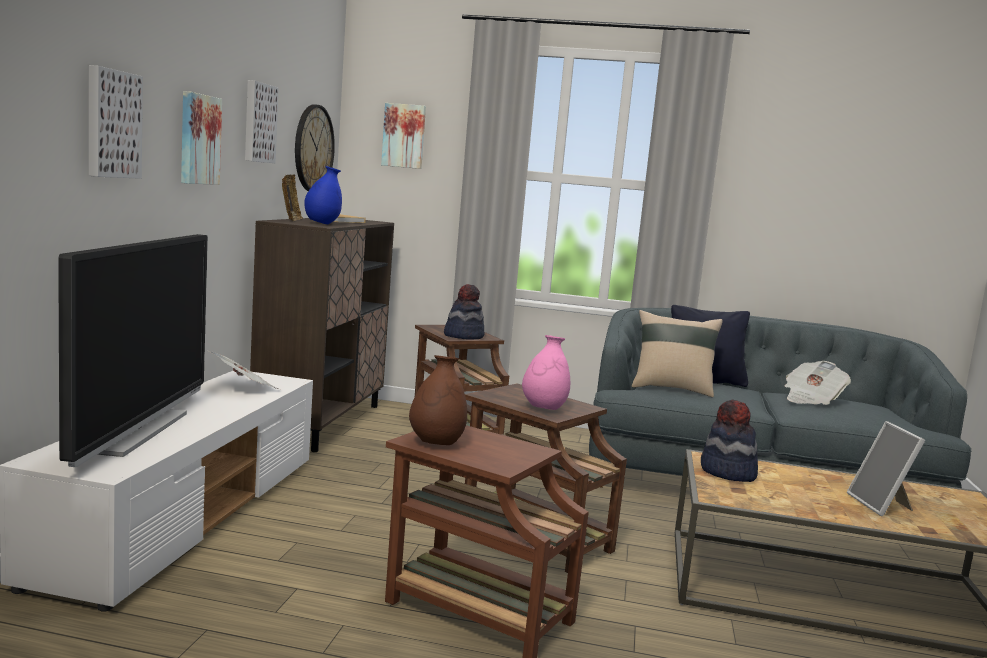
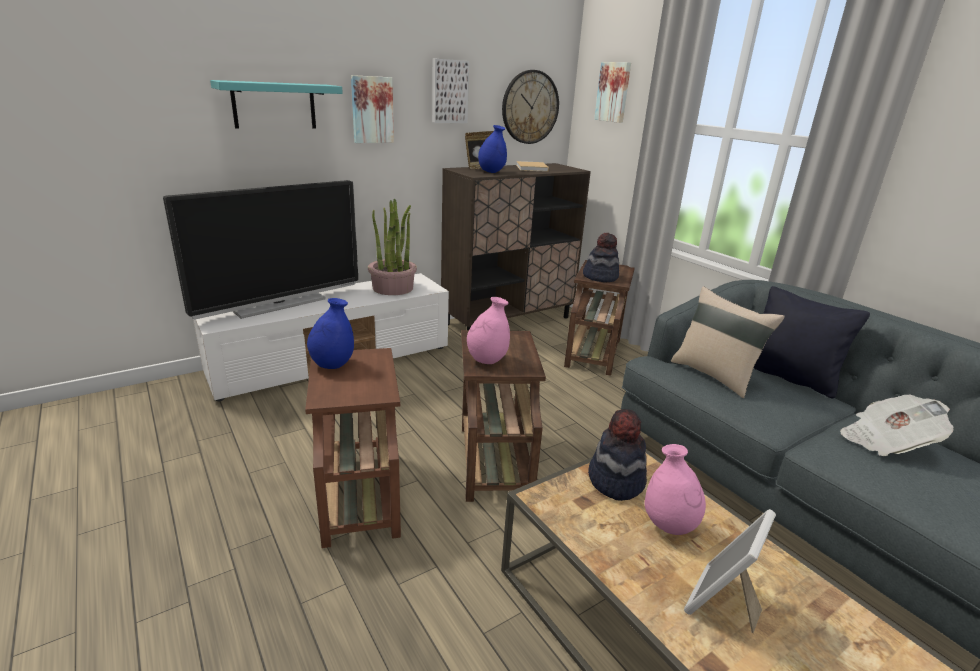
camera: 45 degrees right, 15 degrees up
picture [89,65,143,179] -> turquoise shelf [210,80,343,129]
newspaper [206,350,278,389] -> potted plant [368,199,417,295]
brown vase [409,355,467,445] -> blue vase [307,298,354,369]
none -> pink vase [645,444,706,535]

